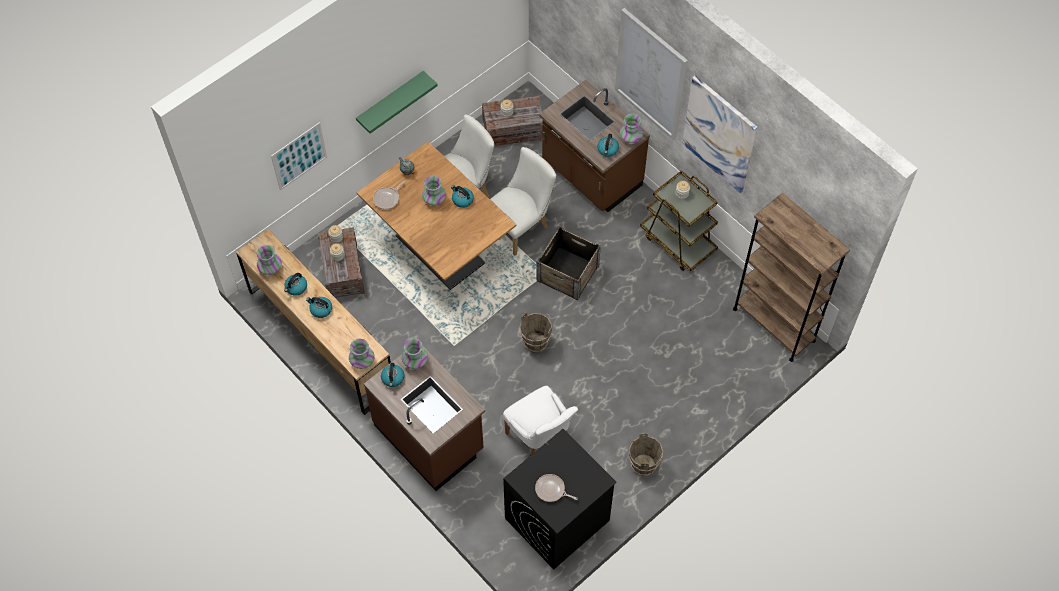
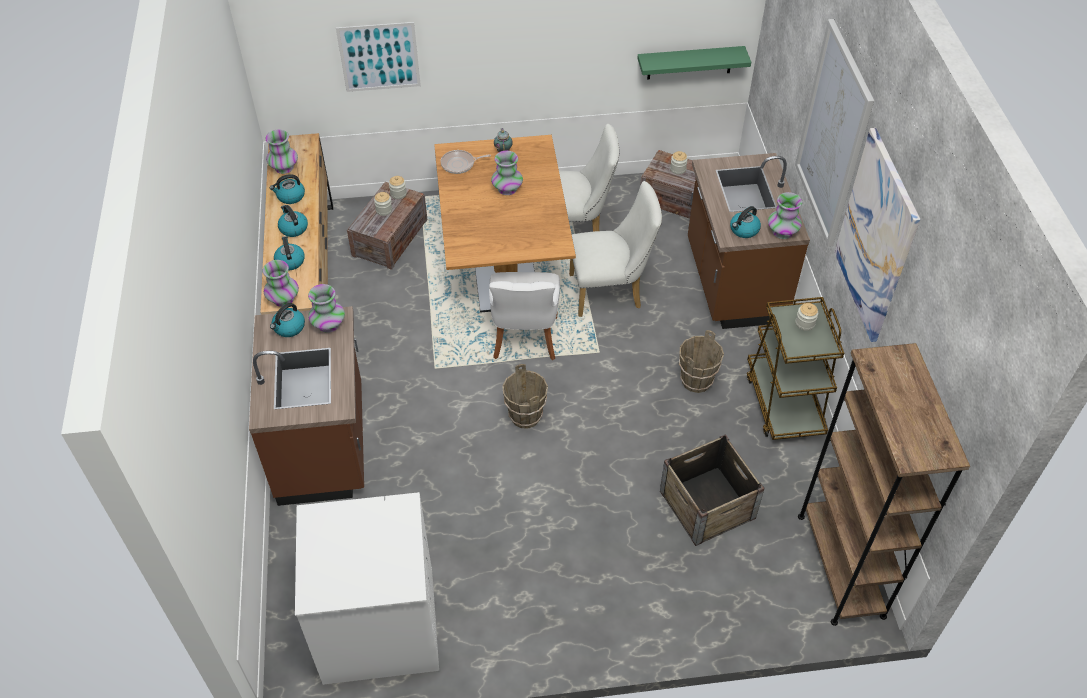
camera: 35 degrees right, 10 degrees down
green shelf [356,71,438,134] -> green shelf moved to [637,46,751,80]
kettle [451,185,474,208] -> kettle moved to [274,236,305,270]
white chair [503,386,578,455] -> white chair moved to [489,272,560,360]
black washing machine [503,429,617,570] -> white washing machine [295,492,439,685]
frying pan [535,474,578,502] -> none
crate [536,227,601,300] -> crate moved to [660,434,764,546]
brown bucket [629,433,663,476] -> brown bucket moved to [679,330,724,393]

